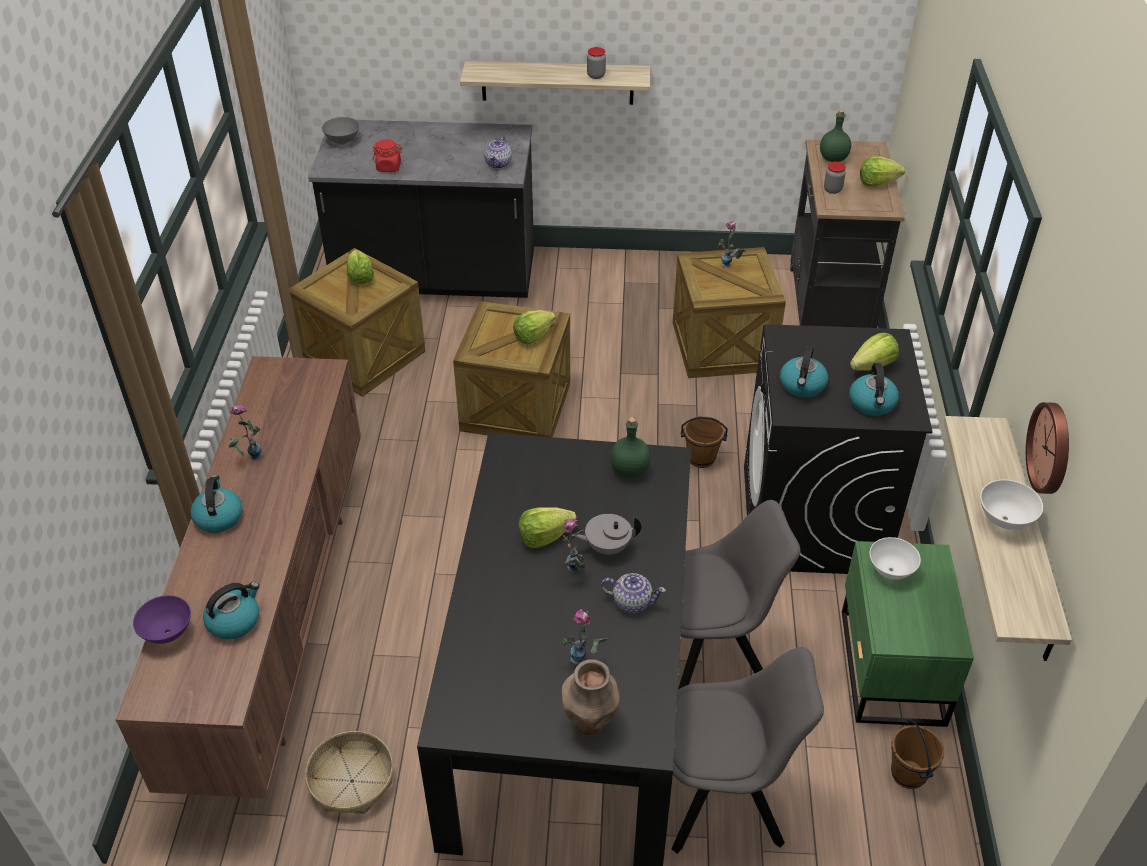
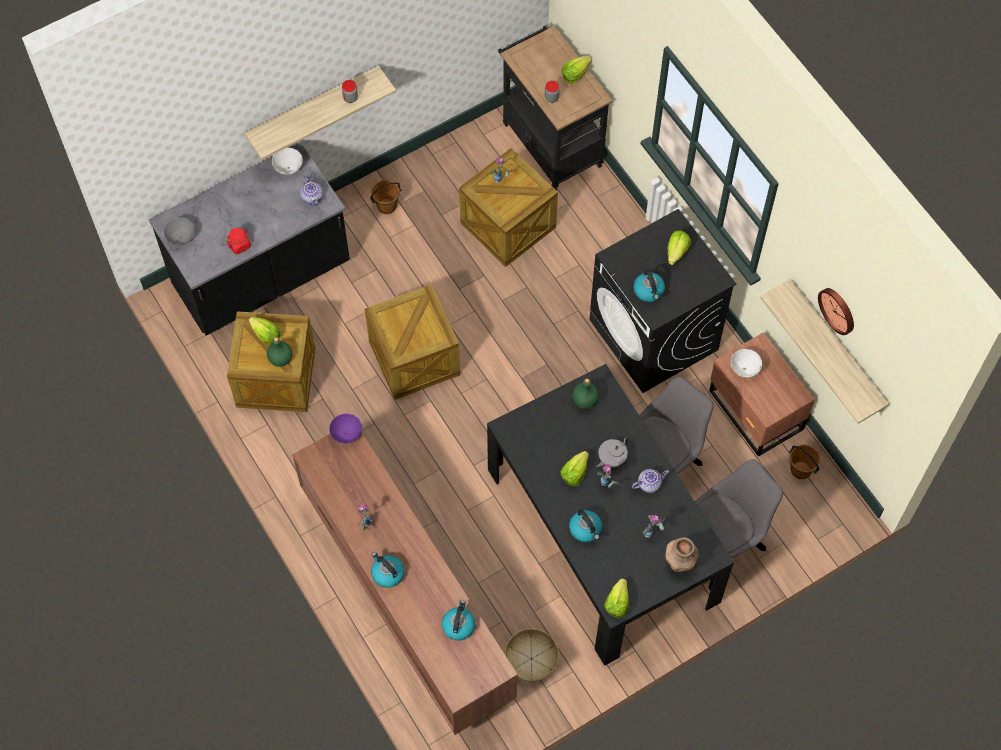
camera: 35 degrees left, 20 degrees up
purple bowl [133,595,191,644] -> purple bowl moved to [329,414,362,444]
lettuce [513,310,555,345] -> lettuce moved to [604,578,629,618]
brown bucket [681,416,728,468] -> brown bucket moved to [370,180,401,214]
green bottle [820,109,851,162] -> green bottle moved to [267,337,292,367]
green nightstand [842,541,974,727] -> brown nightstand [709,332,815,457]
kettle [849,363,899,416] -> kettle moved to [569,509,602,542]
white bowl [980,480,1043,530] -> white bowl moved to [272,148,303,175]

